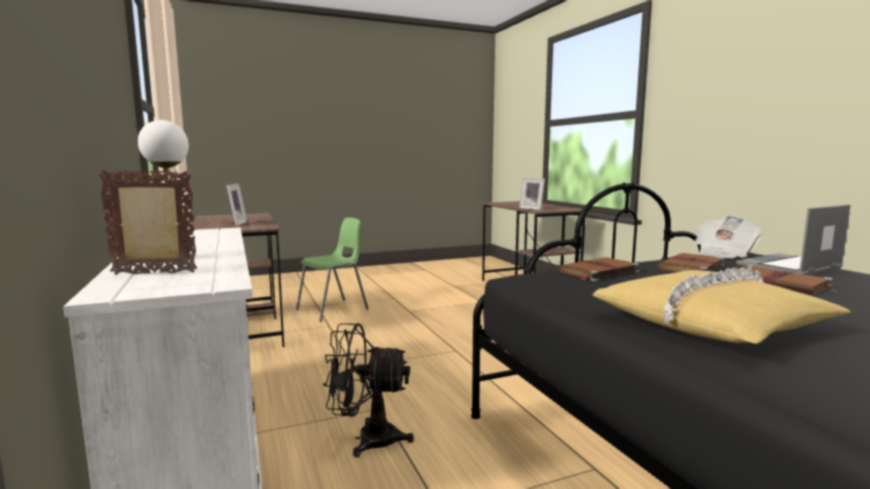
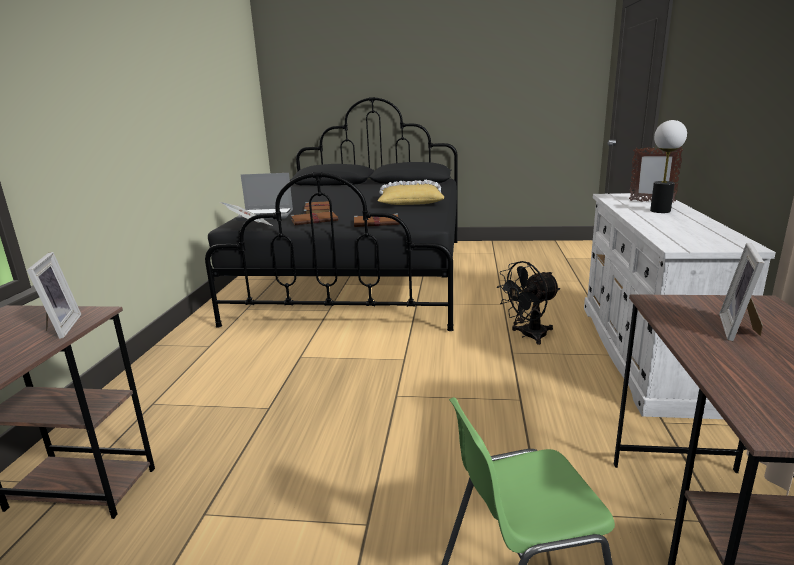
camera: 150 degrees left, 10 degrees up
black fan [323,323,414,457] -> black fan turned 120 degrees clockwise [497,261,561,345]

